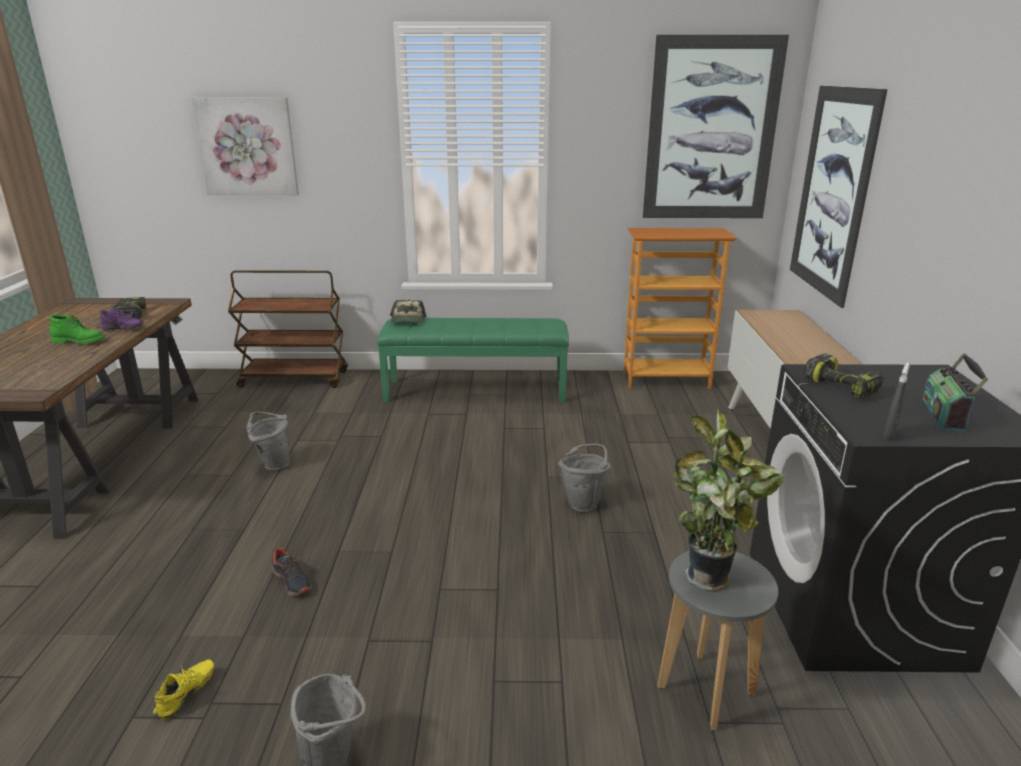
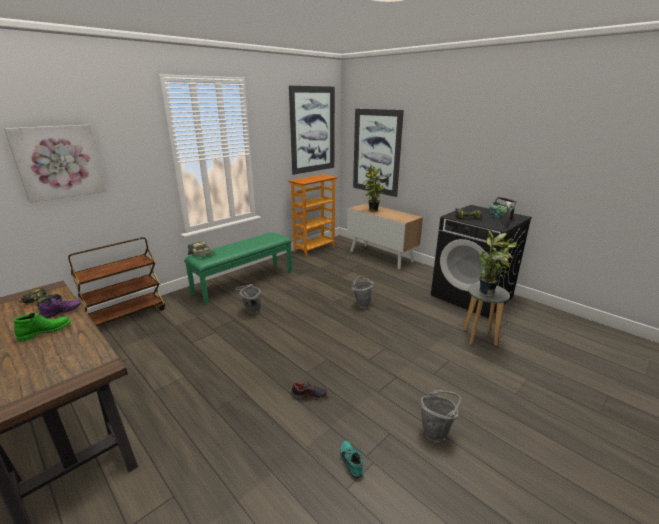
camera: 45 degrees left, 0 degrees up
yellow shoe [153,660,214,719] -> turquoise shoe [340,441,364,478]
grey bucket [246,411,290,470] -> grey bucket moved to [235,284,261,314]
none -> potted plant [363,167,387,212]

